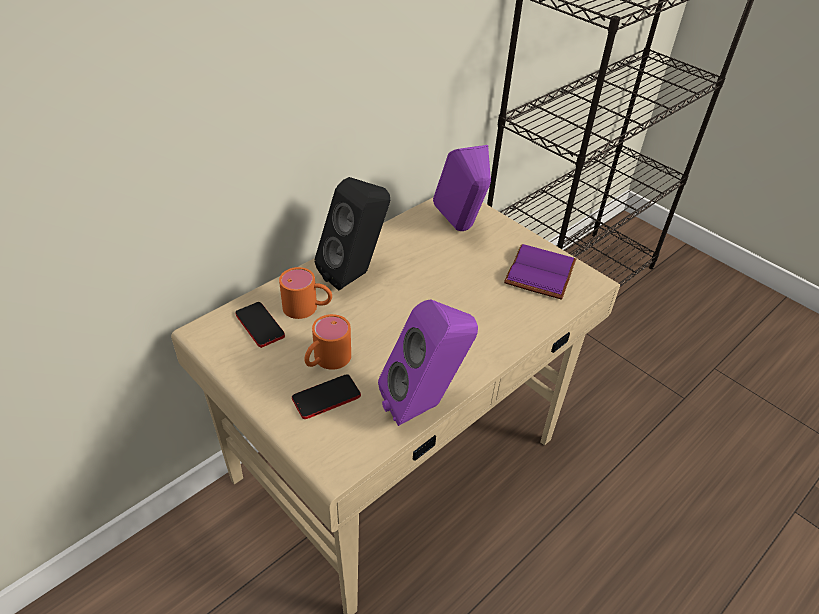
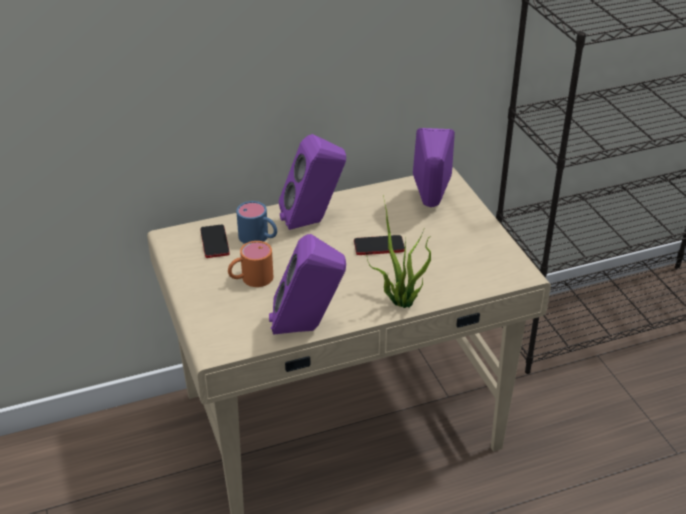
camera: 25 degrees right, 5 degrees down
orange mug [279,267,332,319] -> blue mug [236,201,277,244]
phone [292,374,361,419] -> phone moved to [354,235,405,255]
black speaker [315,177,390,291] -> purple speaker [279,134,346,230]
purple book [504,244,576,300] -> none
none -> potted plant [367,195,431,308]

